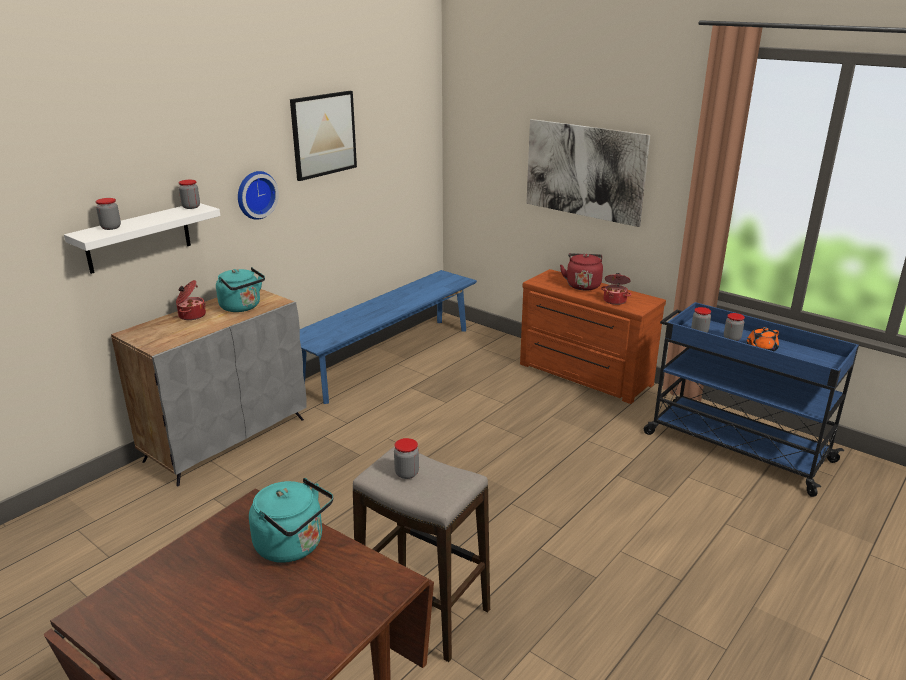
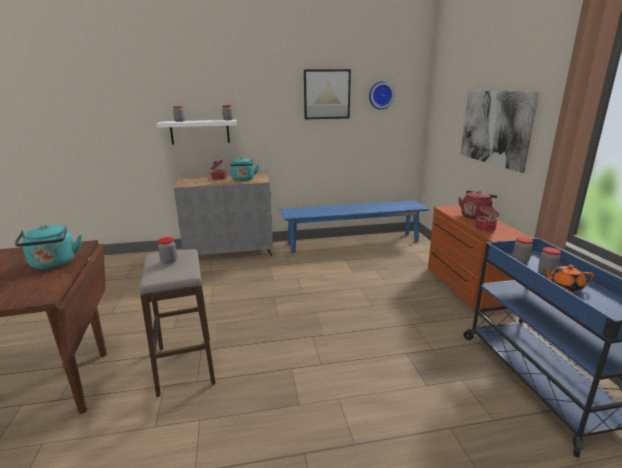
camera: 40 degrees right, 5 degrees down
wall clock [238,171,279,220] -> wall clock moved to [369,81,395,110]

